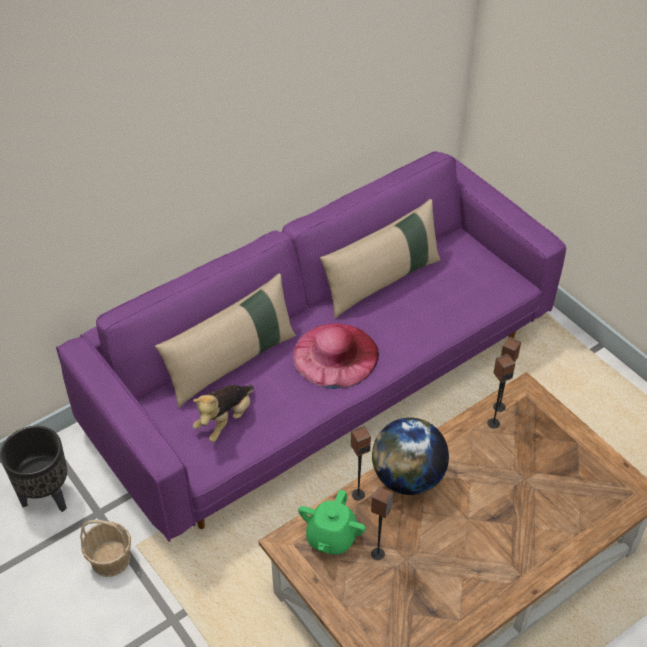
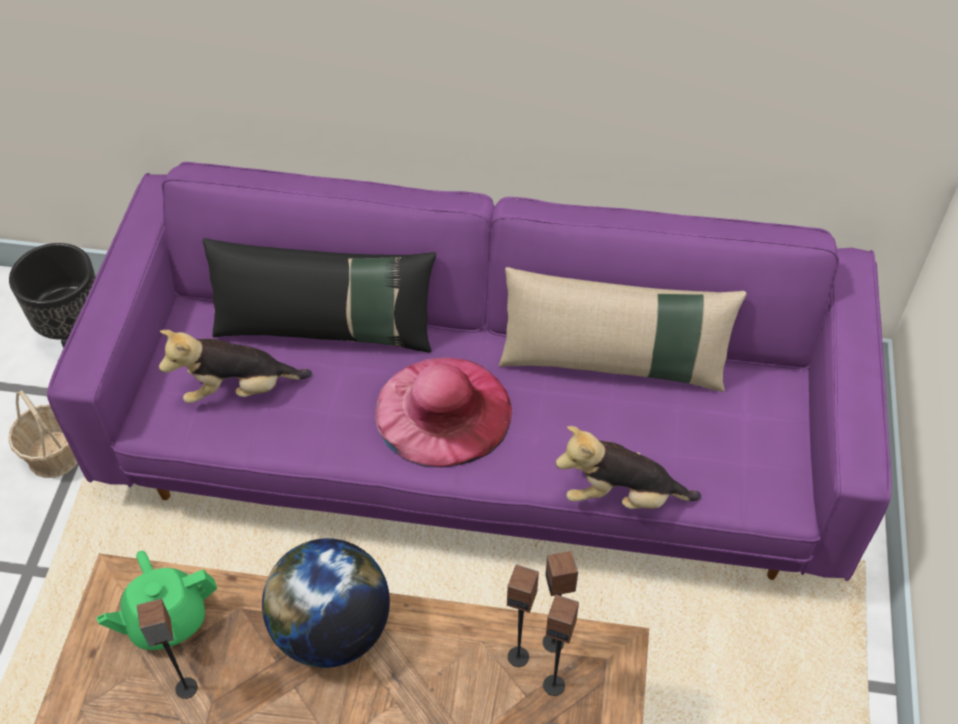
camera: 45 degrees right, 5 degrees up
beige pillow [155,273,296,408] -> black pillow [202,238,436,353]
speaker [351,426,371,500] -> speaker moved to [543,595,579,696]
none -> plush toy [555,426,701,509]

